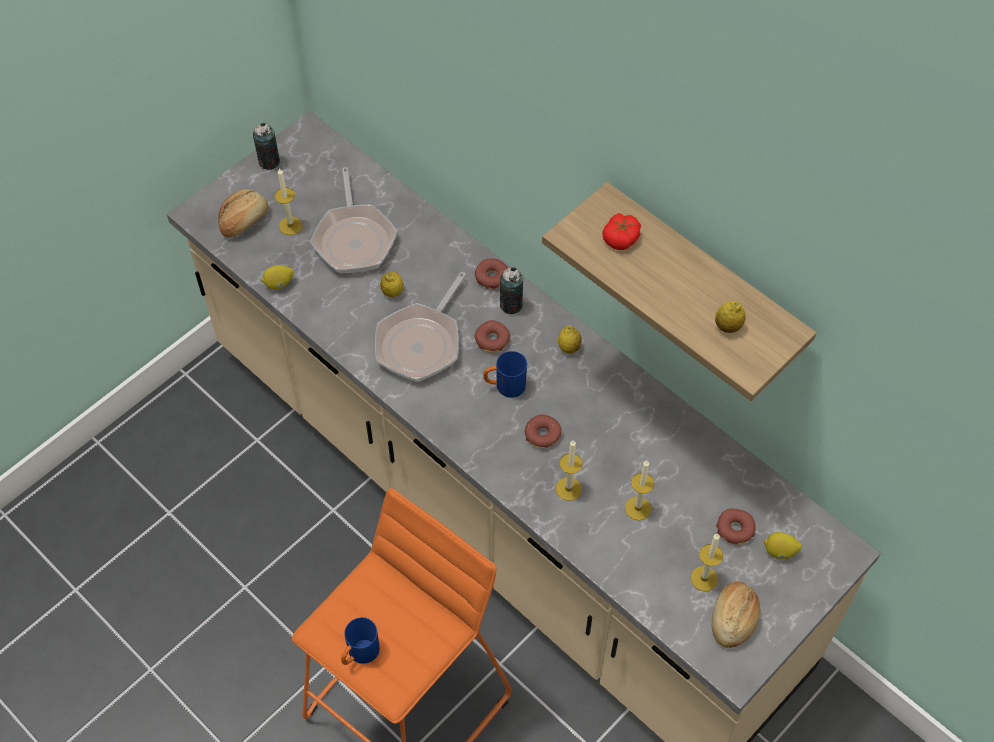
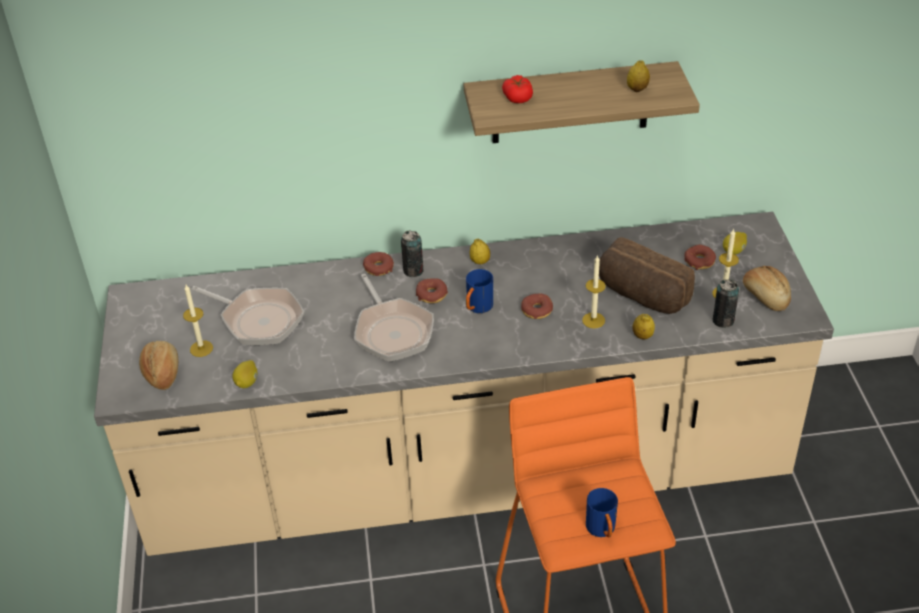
camera: 50 degrees left, 15 degrees down
can [253,123,280,170] -> can moved to [713,279,739,328]
lemon [380,272,404,297] -> lemon moved to [632,314,655,340]
candle [625,461,655,520] -> bread [599,237,695,314]

